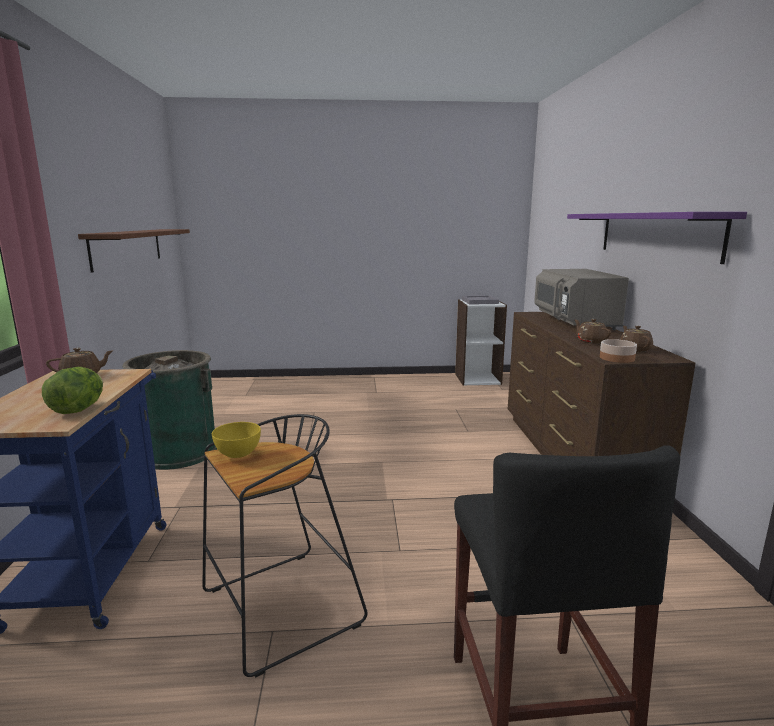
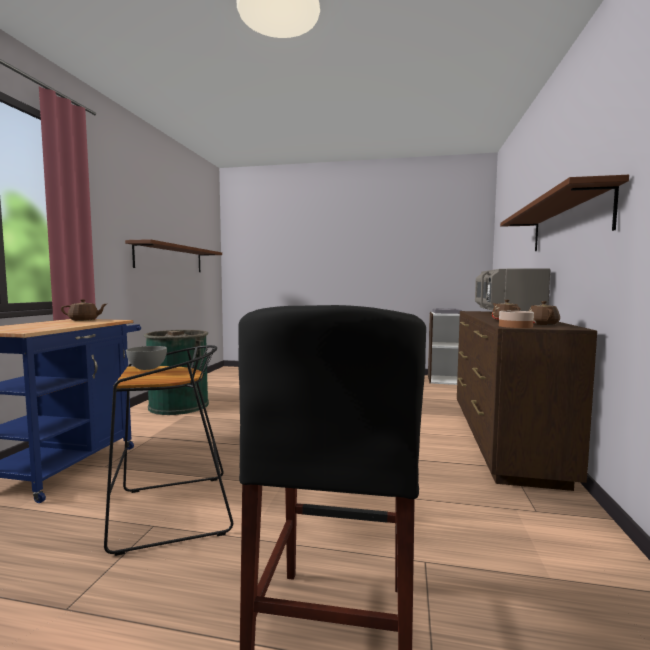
camera: 15 degrees right, 10 degrees down
lettuce [42,367,103,414] -> none
yellow bowl [212,422,261,458] -> grey bowl [126,346,167,370]
purple shelf [567,212,747,264] -> brown shelf [500,175,629,251]

